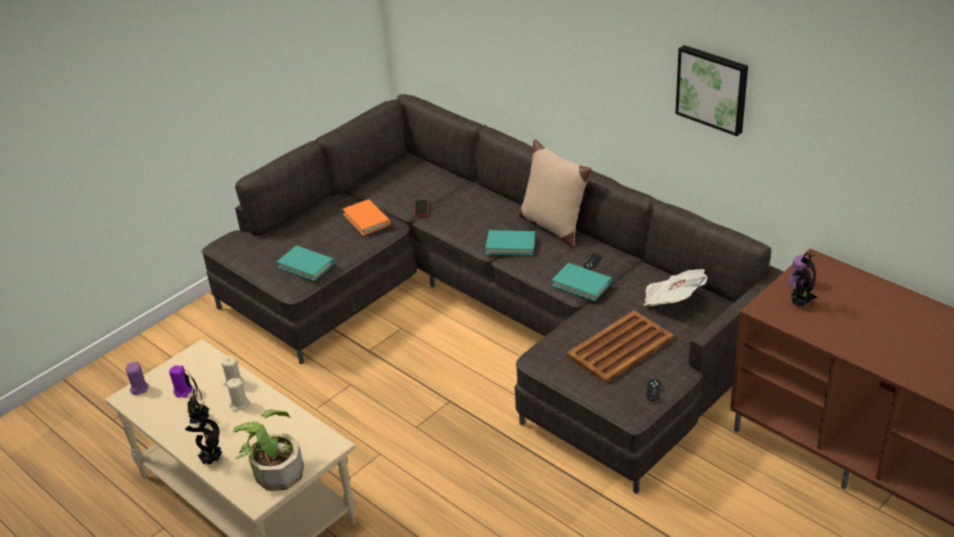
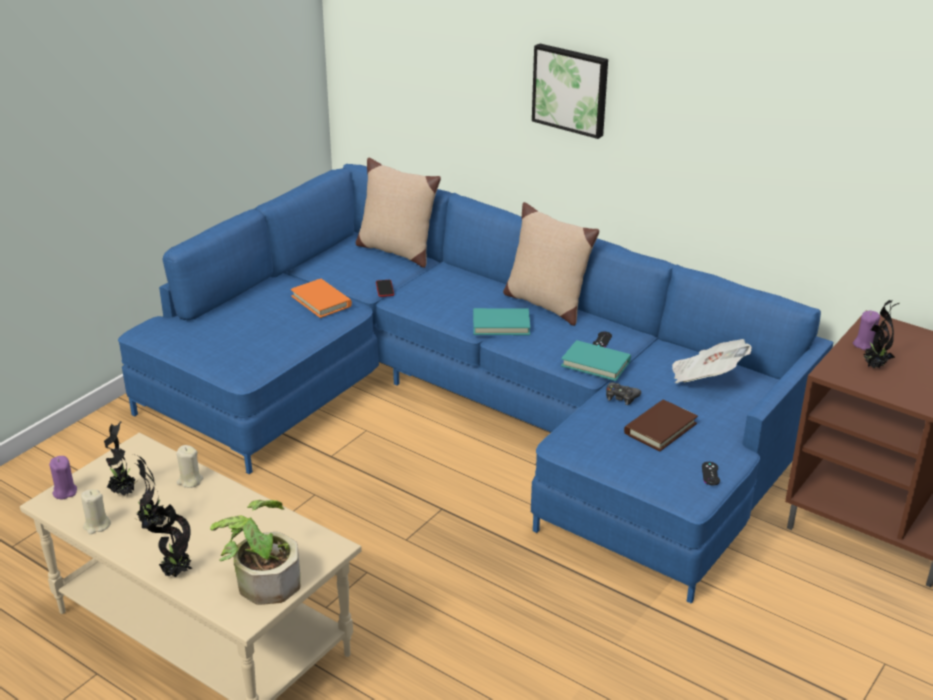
camera: 10 degrees left, 5 degrees down
purple candle [169,365,192,398] -> potted plant [104,421,136,495]
grey sofa [202,94,784,494] -> blue sofa [118,164,833,603]
beige candle [227,378,250,412] -> beige candle moved to [81,490,111,534]
turquoise book [277,246,334,281] -> none
brown tray [567,310,674,384] -> brown book [624,400,698,451]
picture [675,45,748,136] -> picture moved to [532,43,608,139]
none -> beige pillow [356,158,441,268]
none -> black game controller [606,382,641,405]

